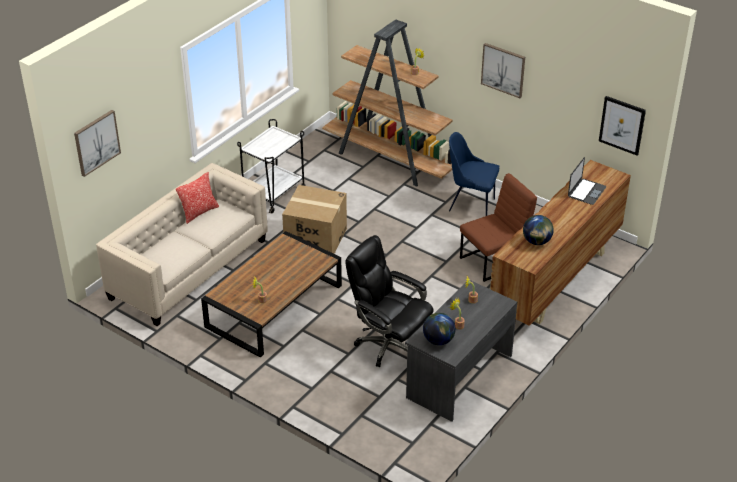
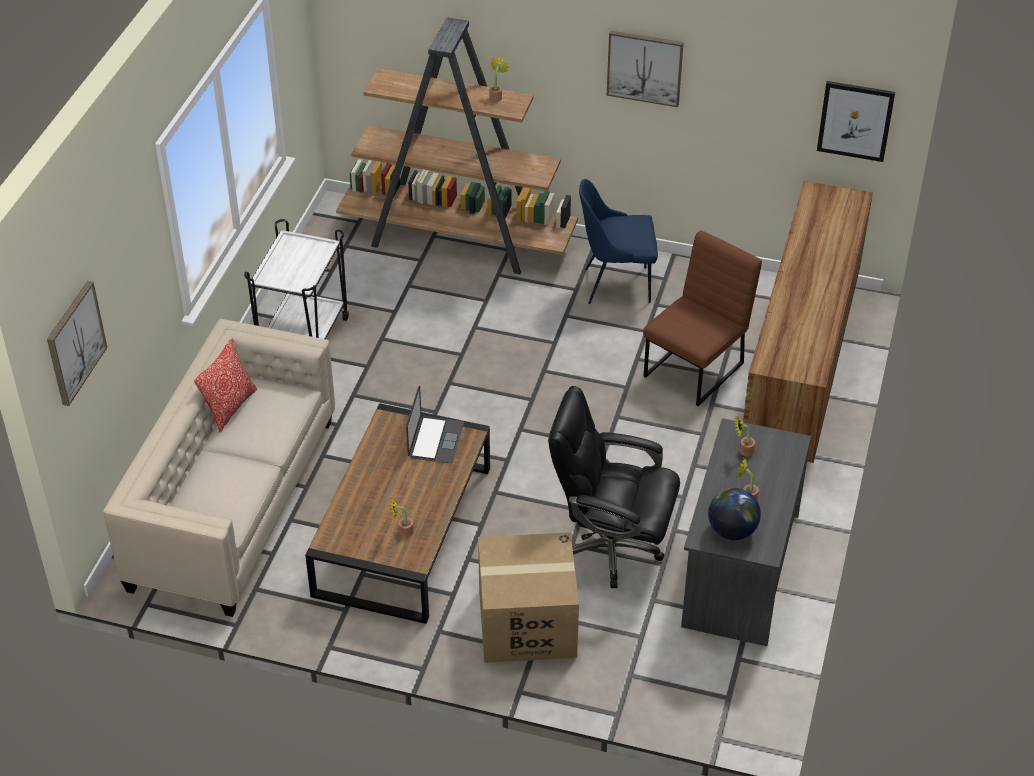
camera: 20 degrees left, 5 degrees up
cardboard box [282,185,347,254] -> cardboard box moved to [478,532,579,663]
globe [523,215,554,245] -> none
laptop [568,157,606,205] -> laptop moved to [406,386,464,463]

